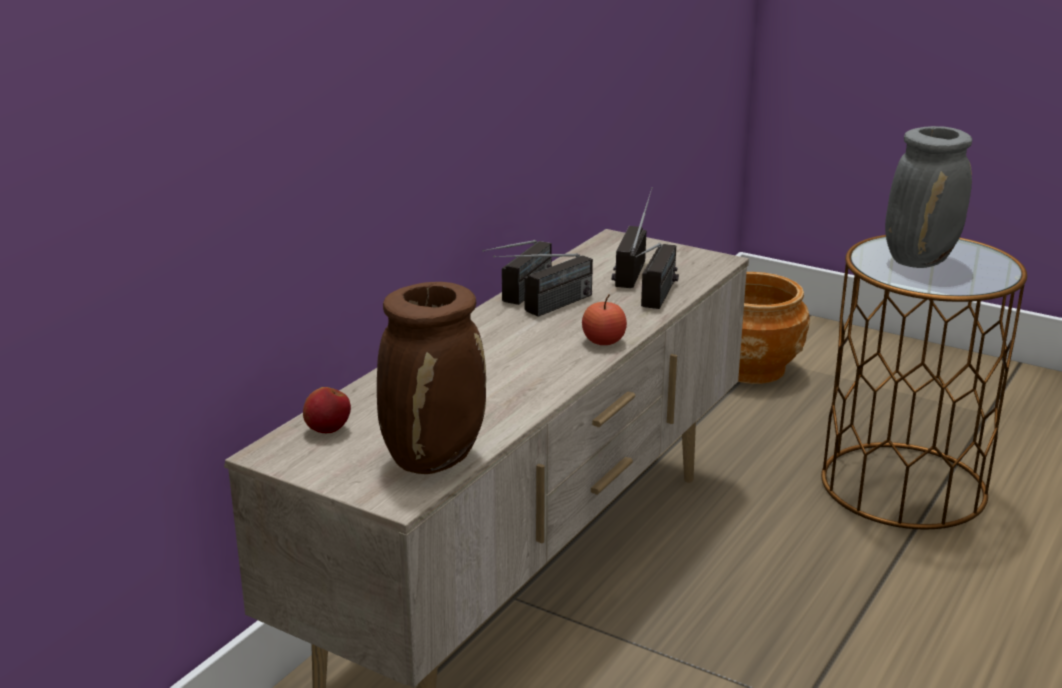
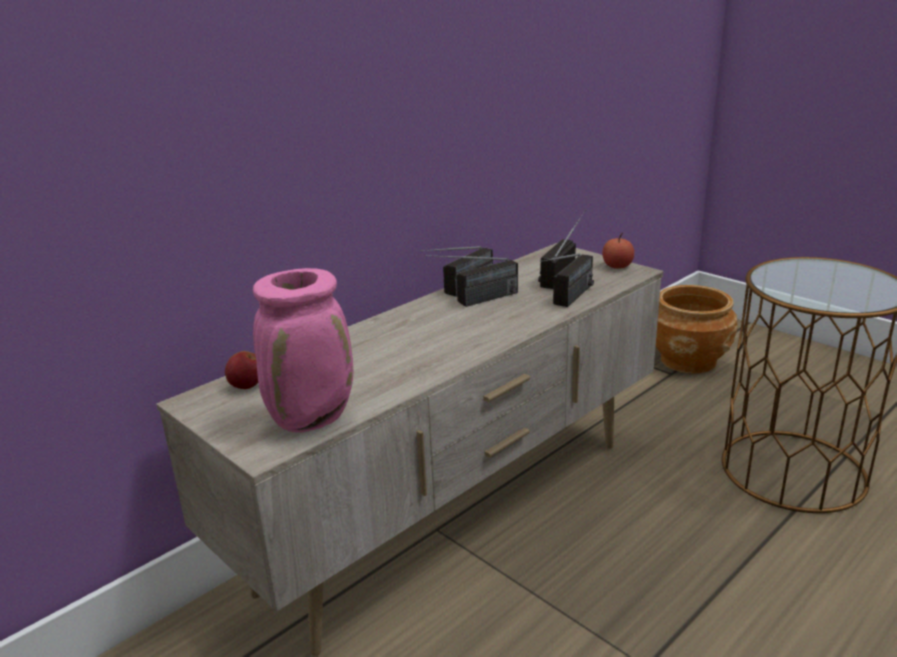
camera: 15 degrees right, 0 degrees up
brown vase [377,282,486,474] -> pink vase [253,268,353,433]
apple [582,295,627,345] -> apple moved to [602,232,634,269]
grey vase [885,126,972,268] -> none

